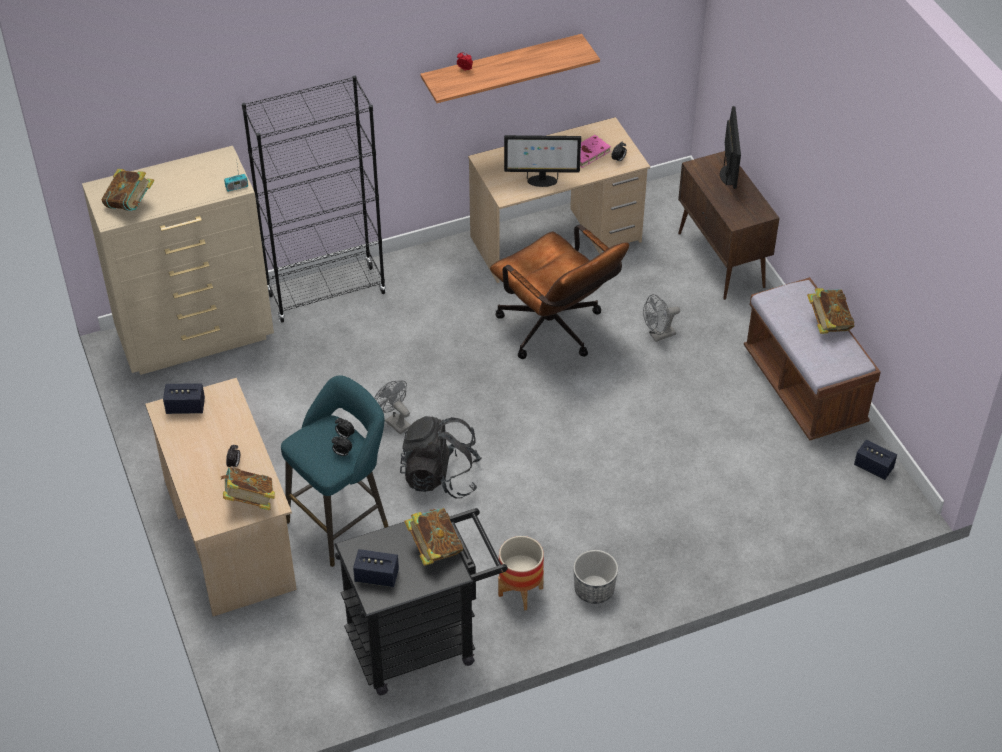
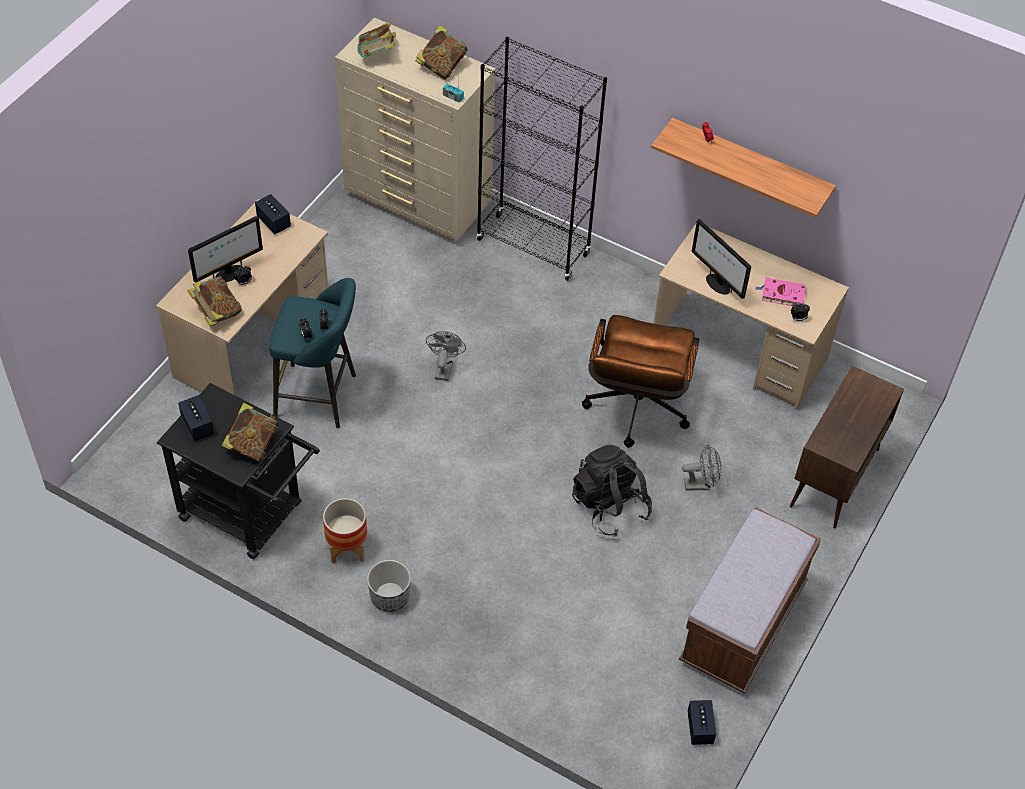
camera: 50 degrees right, 5 degrees up
black backpack [400,416,482,498] -> black backpack moved to [572,445,652,537]
grey fan [643,294,680,342] -> grey fan turned 150 degrees clockwise [682,444,722,491]
monitor [720,106,741,189] -> monitor moved to [188,216,263,283]
book [807,288,855,334] -> book moved to [415,25,468,79]

